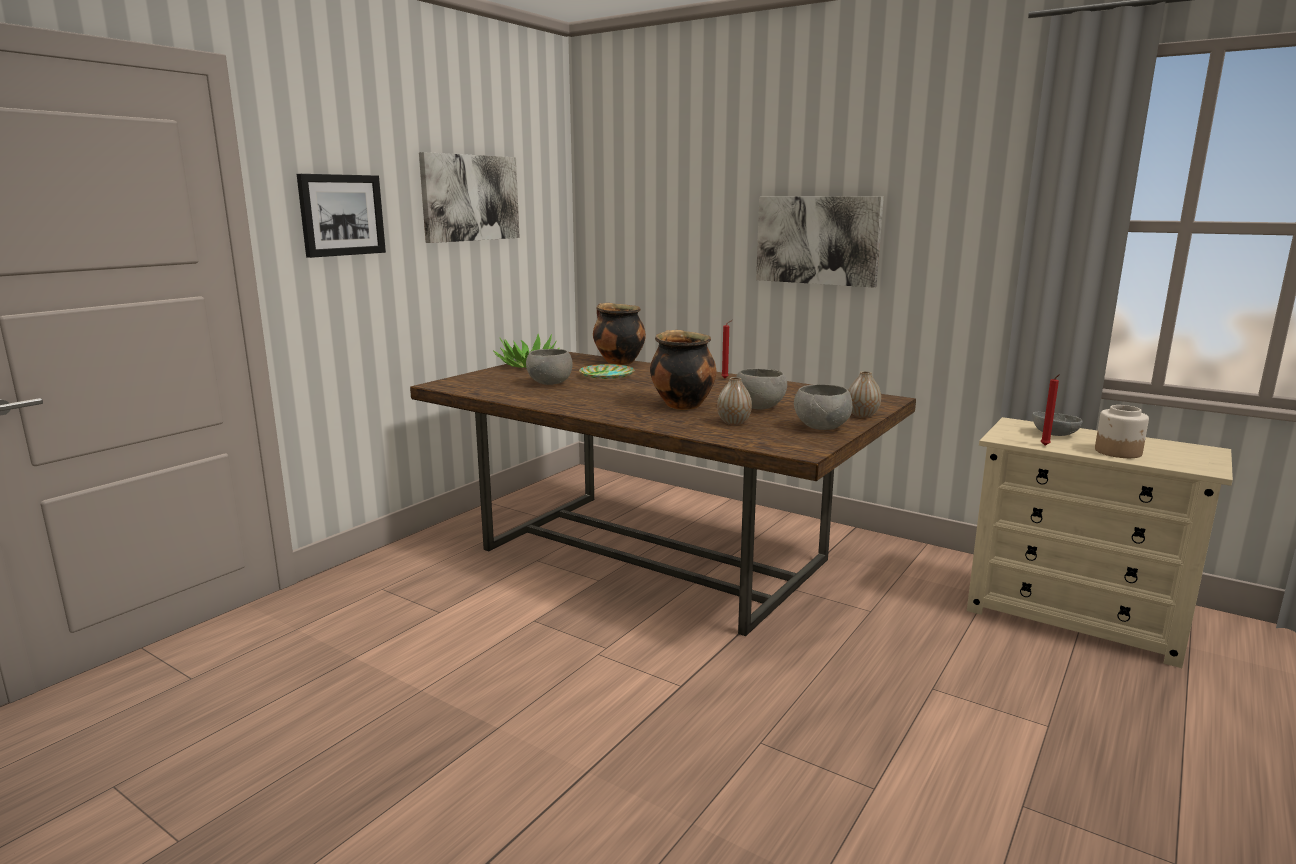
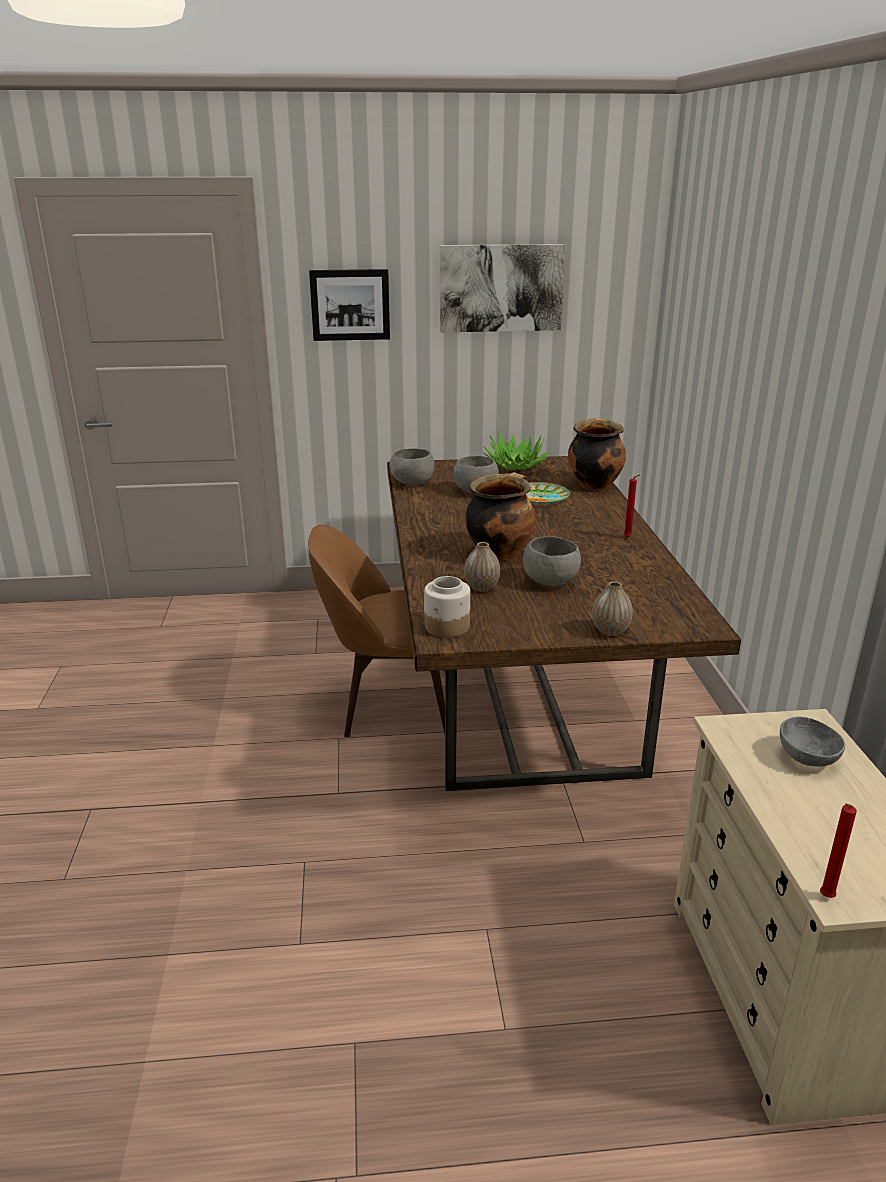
camera: 50 degrees right, 10 degrees up
picture [756,197,884,287] -> none
grey bowl [794,384,853,430] -> grey bowl moved to [390,448,435,485]
red candle [1041,374,1060,445] -> red candle moved to [820,803,857,898]
jar [1095,405,1149,458] -> jar moved to [424,576,470,637]
none -> brown chair [308,525,445,738]

